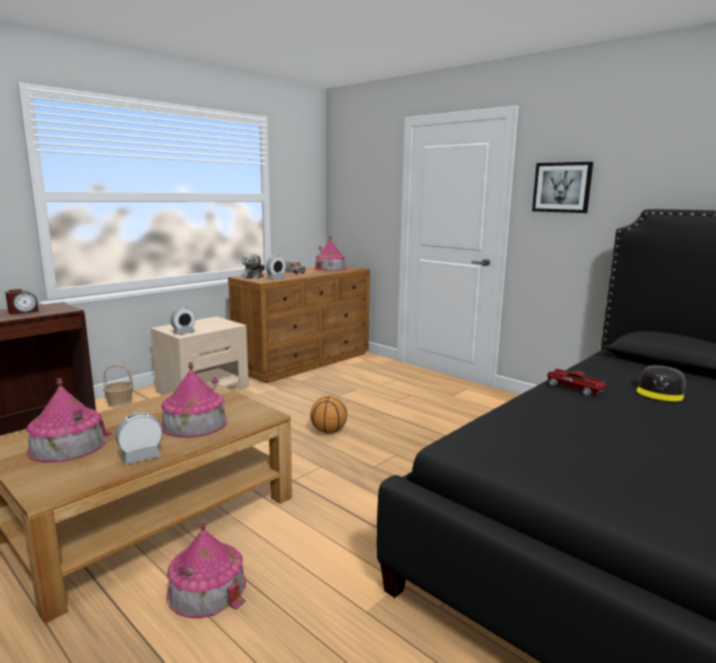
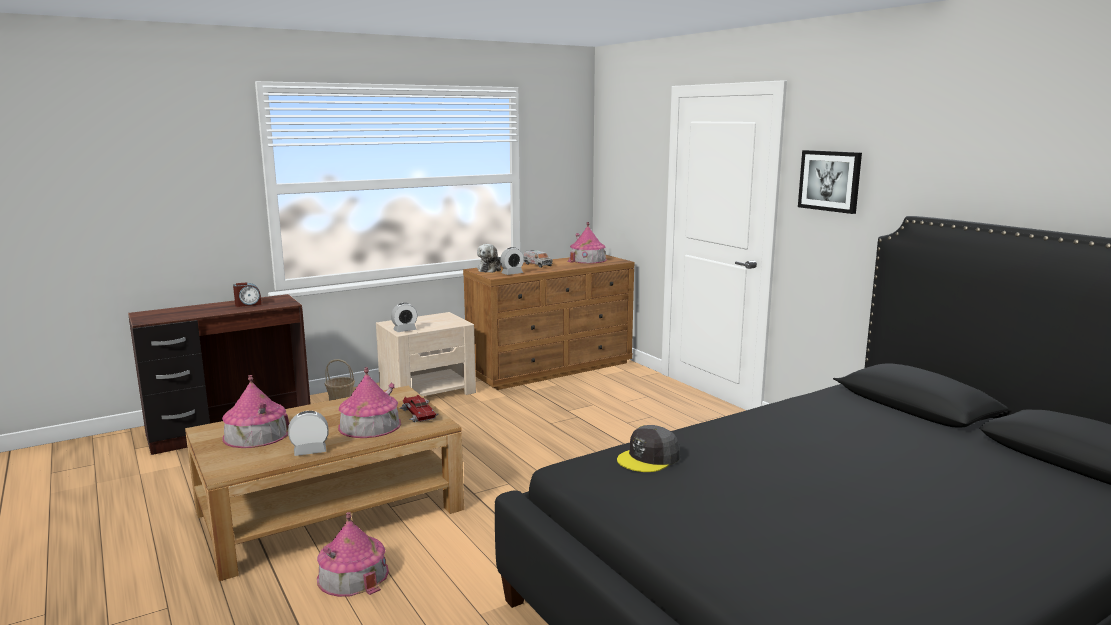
camera: 15 degrees right, 0 degrees up
basketball [310,396,347,434] -> none
toy car [547,369,607,396] -> toy car moved to [398,395,439,422]
grey cap [636,365,686,402] -> grey cap moved to [617,425,680,472]

